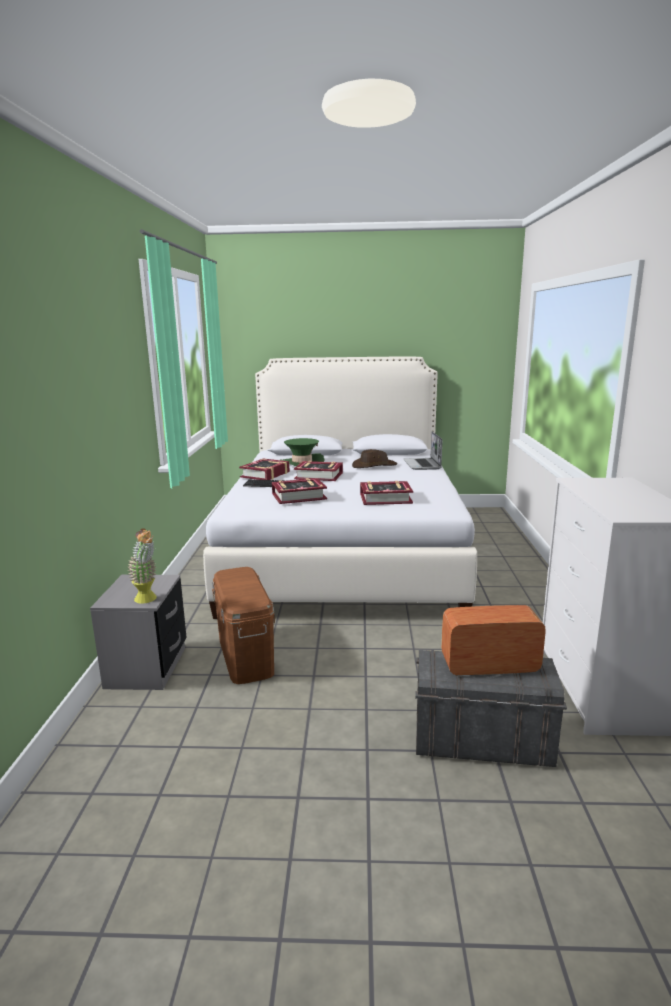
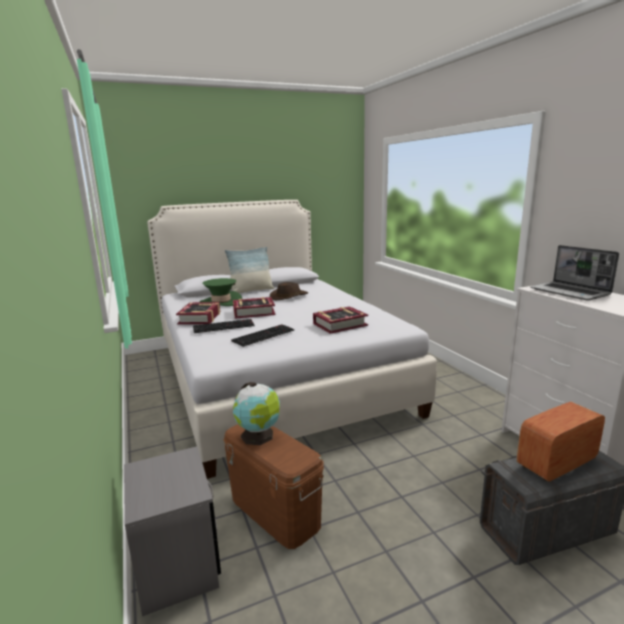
camera: 25 degrees left, 0 degrees up
potted plant [127,528,157,604] -> none
book [272,478,327,504] -> keyboard [231,324,294,347]
laptop [403,432,442,470] -> laptop moved to [530,245,619,301]
none -> pillow [225,247,274,294]
none -> globe [233,382,280,445]

